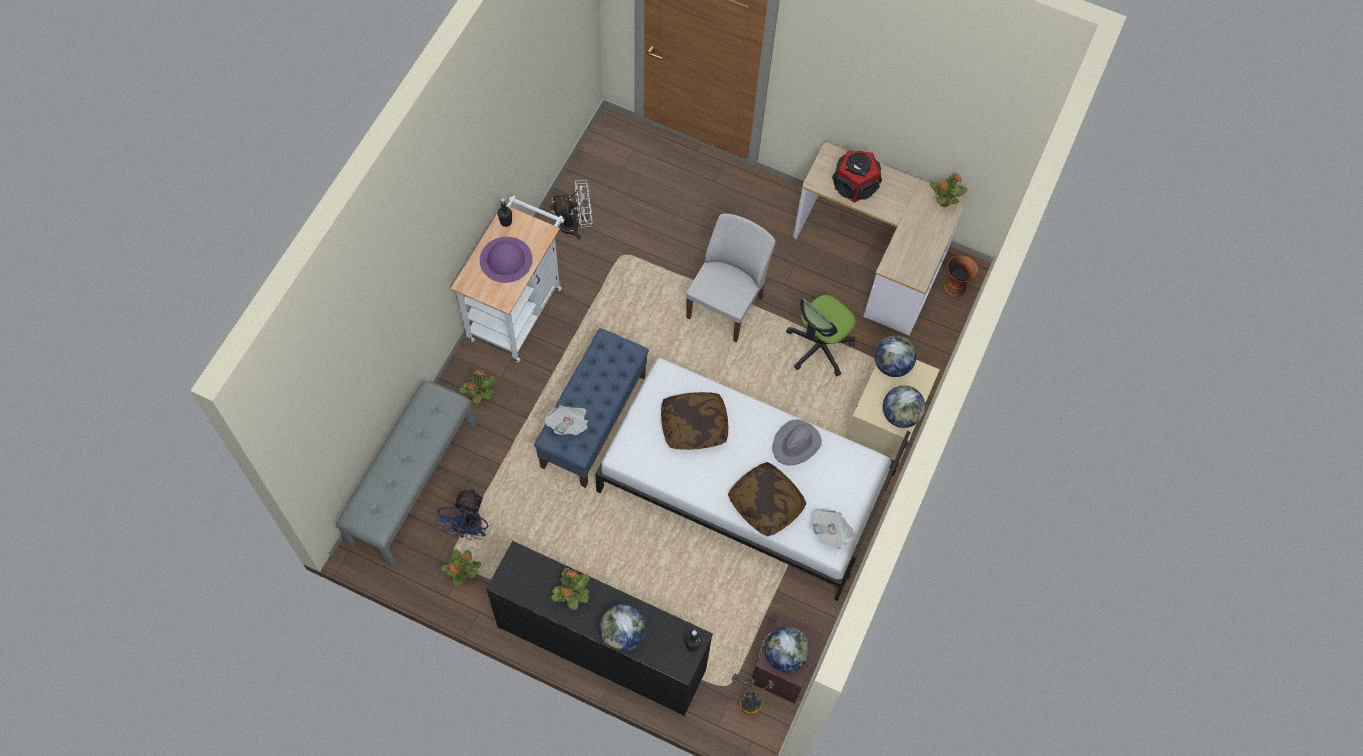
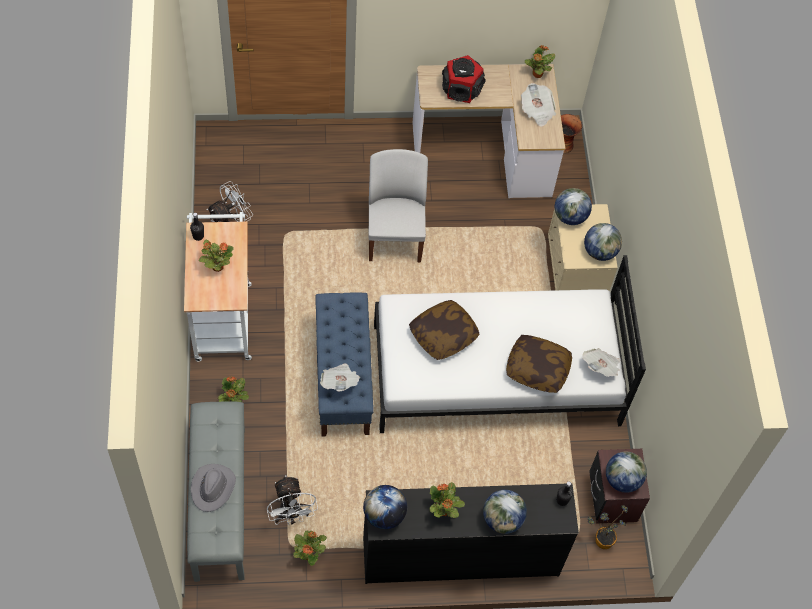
camera: 30 degrees left, 5 degrees down
blue fan [435,489,489,540] -> white fan [267,475,318,525]
purple hat [480,237,532,283] -> potted plant [199,240,234,272]
grey hat [773,419,822,466] -> grey hat moved to [191,464,236,512]
office chair [786,295,856,376] -> none
none -> globe [363,485,407,529]
none -> newspaper [521,83,556,127]

